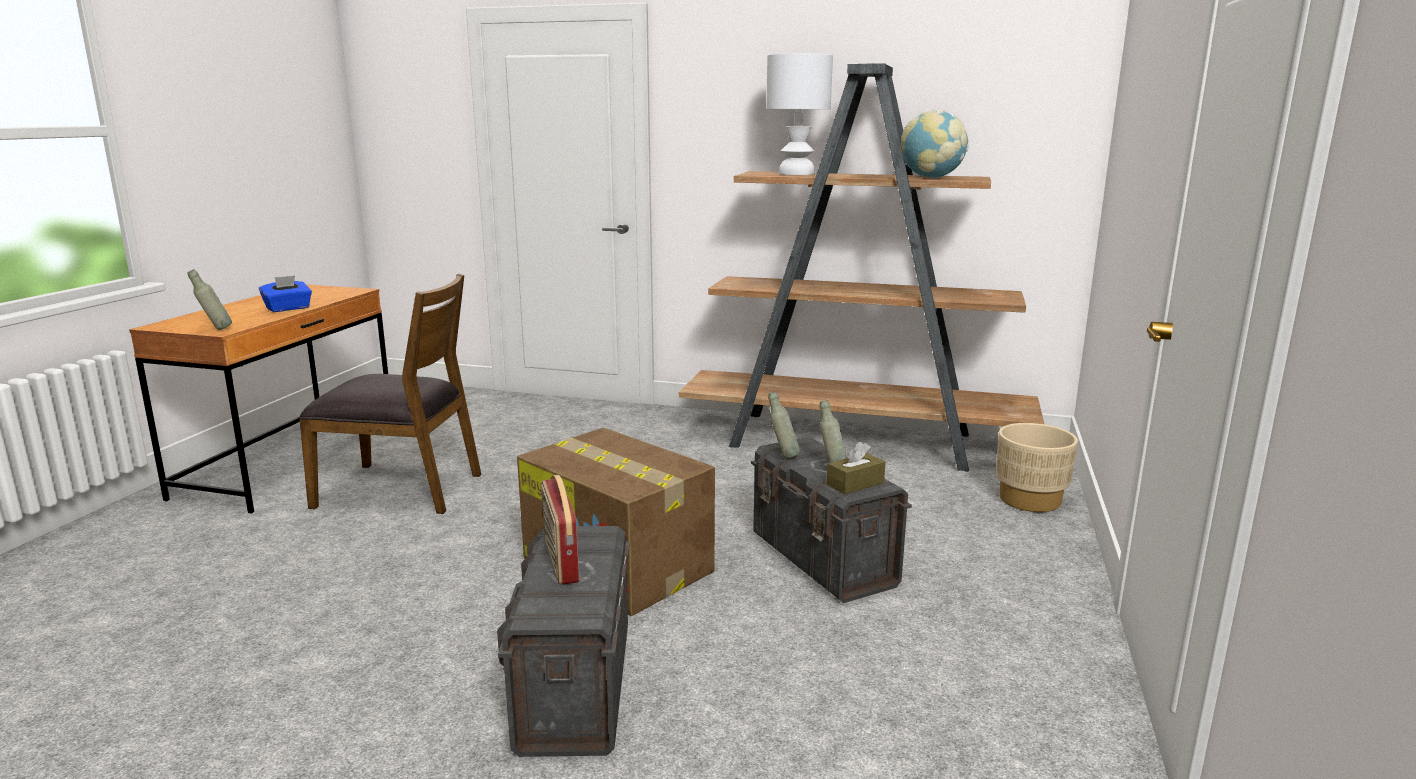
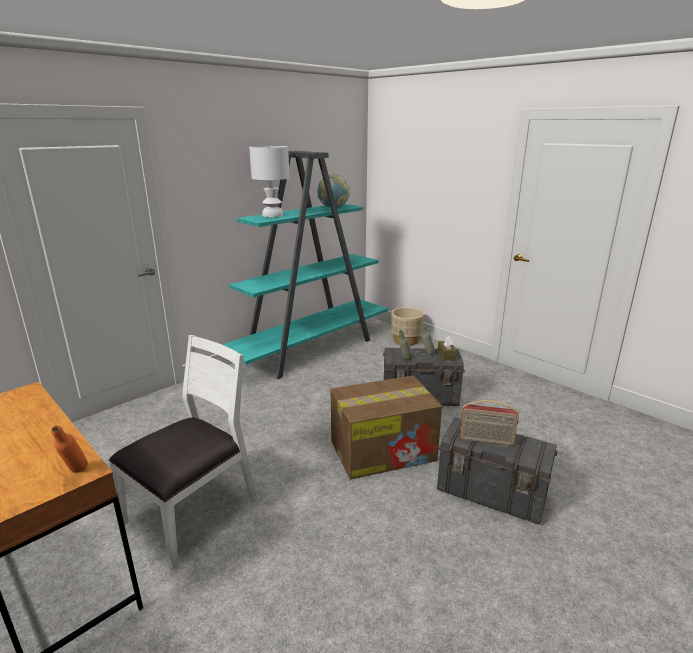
camera: 60 degrees left, 5 degrees up
grey bottle [187,270,232,330] -> orange bottle [51,426,88,473]
blue tissue box [259,275,312,312] -> none
brown chair [299,274,481,514] -> white chair [109,335,257,569]
brown bookcase [679,63,1044,472] -> turquoise bookcase [223,151,388,379]

